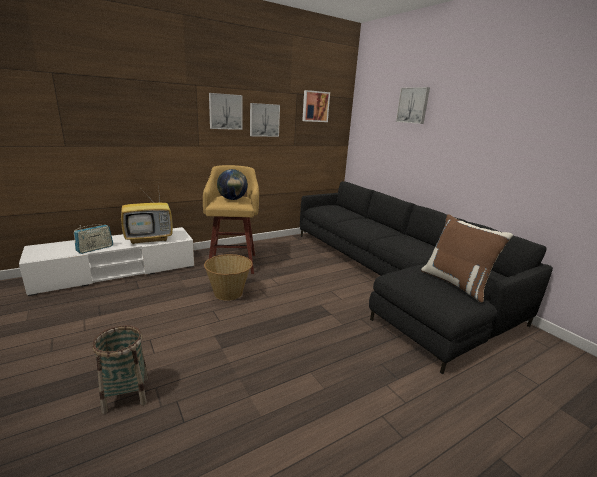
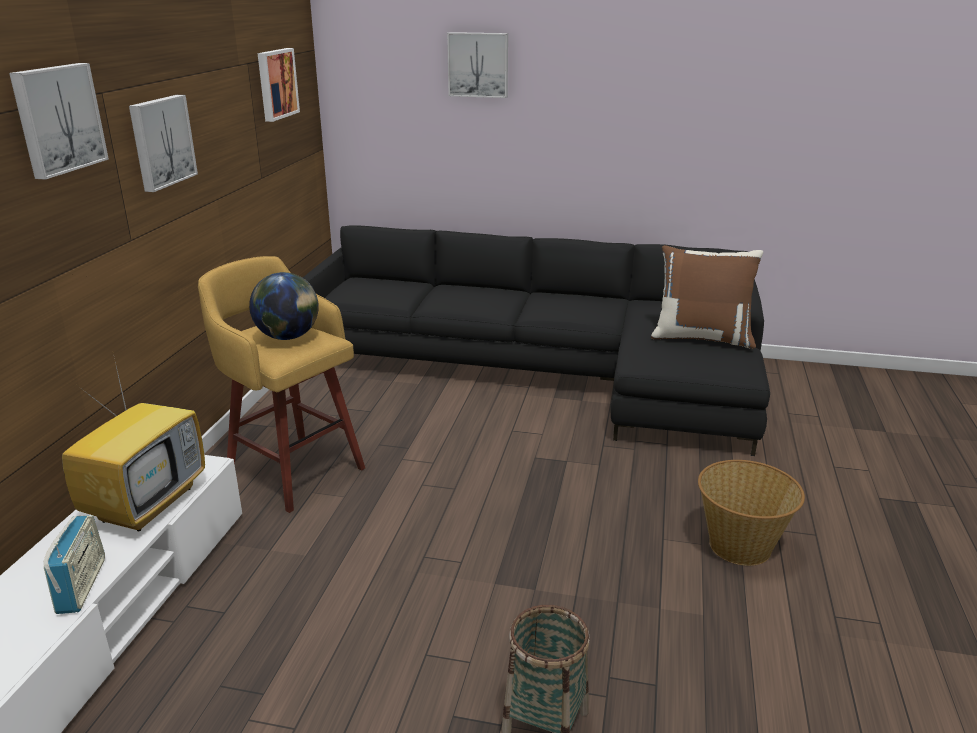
camera: 45 degrees left, 5 degrees up
basket [204,254,253,301] -> basket moved to [698,460,805,566]
picture [250,103,280,137] -> picture moved to [9,63,109,180]

